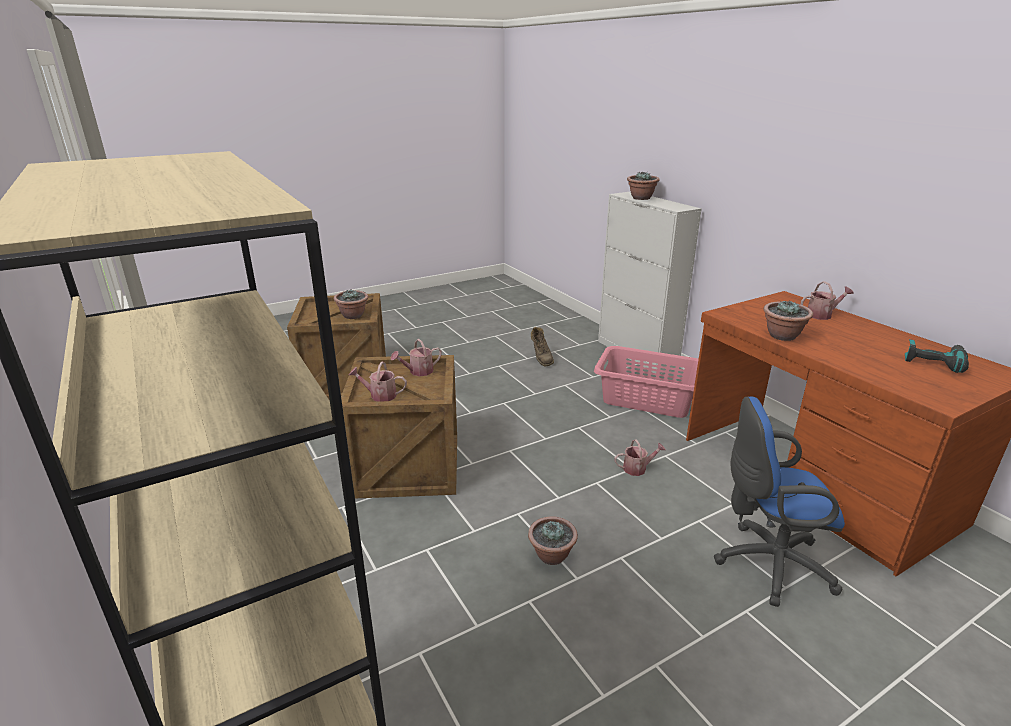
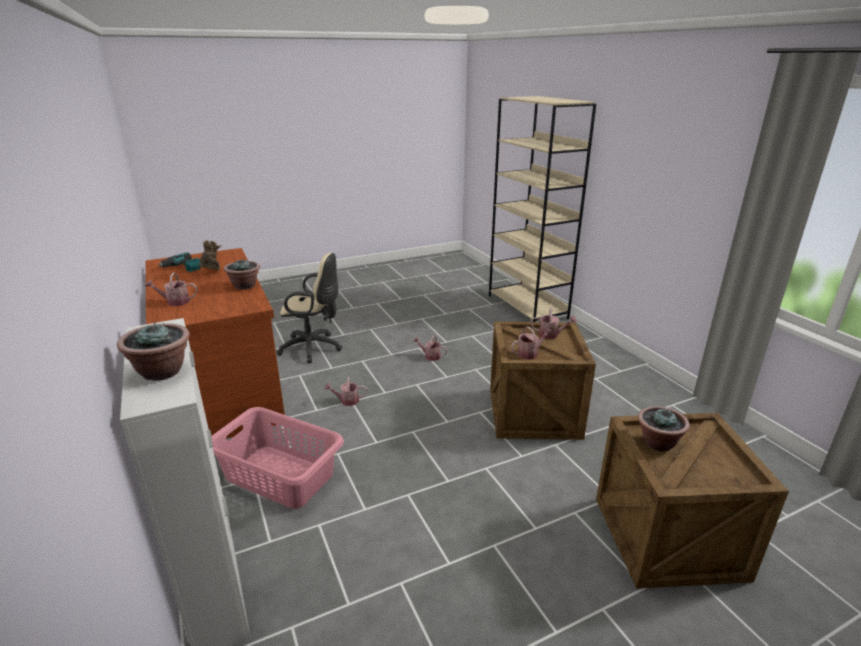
camera: 175 degrees left, 0 degrees up
potted plant [528,516,578,565] -> watering can [414,336,447,361]
brown boot [531,327,554,367] -> brown boot moved to [198,240,222,270]
blue office chair [714,396,845,607] -> beige office chair [276,253,342,363]

